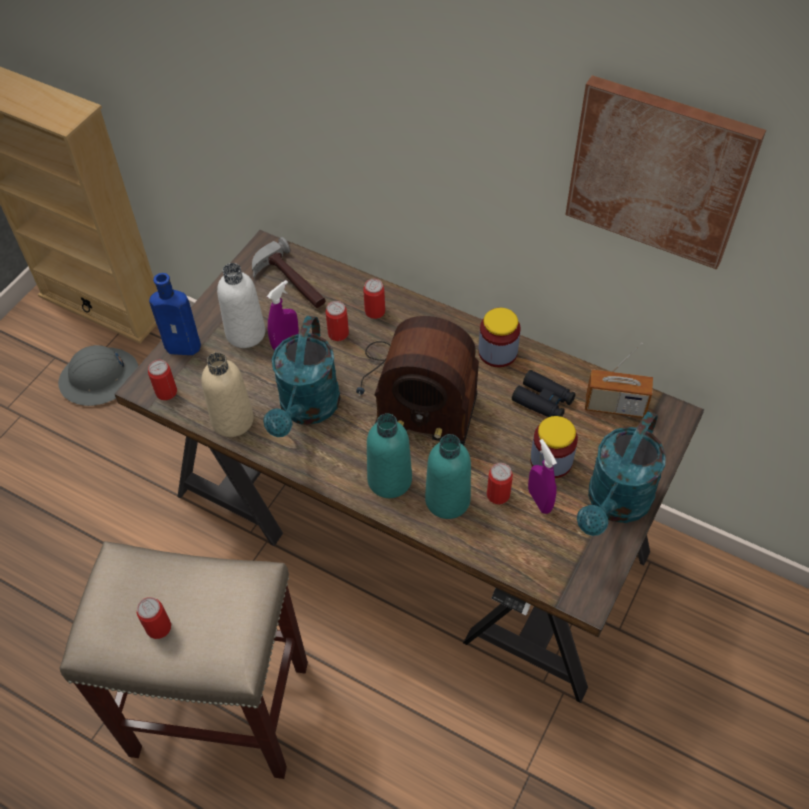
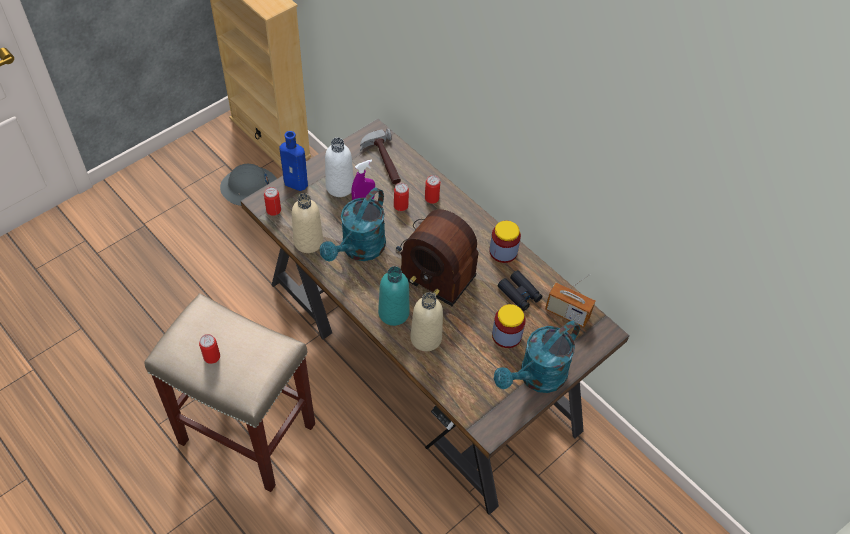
camera: 15 degrees right, 0 degrees up
turquoise bottle [425,434,471,519] -> beige bottle [410,292,443,351]
can [487,463,513,505] -> none
purple spray bottle [528,439,557,514] -> none
picture [565,75,766,270] -> none

